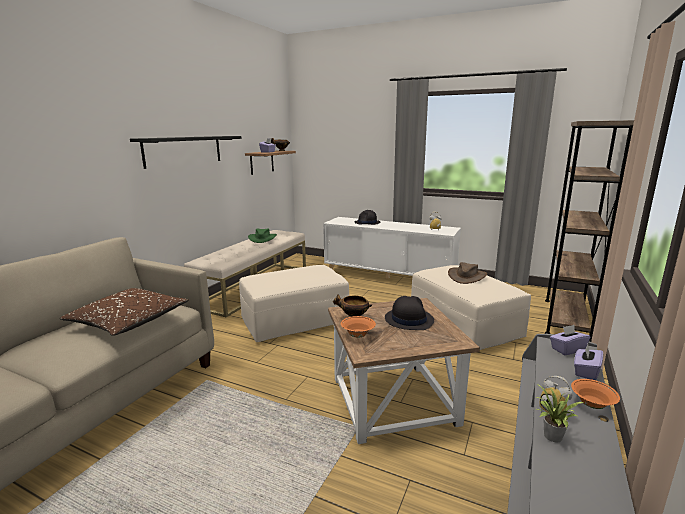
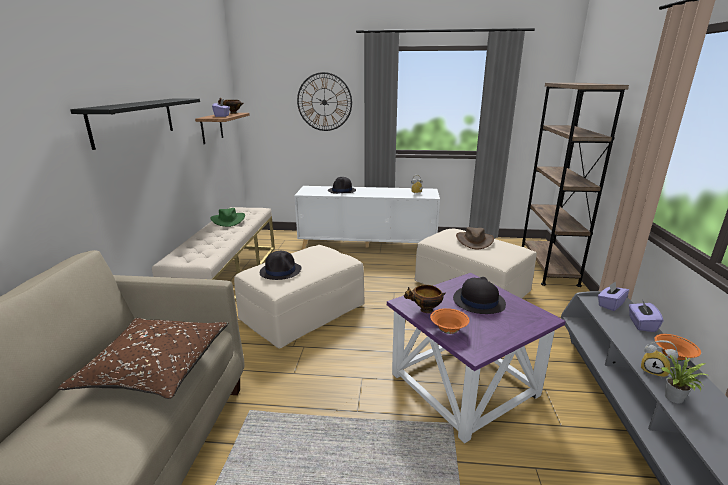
camera: 20 degrees left, 5 degrees up
brown side table [328,298,480,444] -> purple side table [387,273,566,443]
none -> black hat [260,251,301,280]
none -> wall clock [297,72,352,131]

